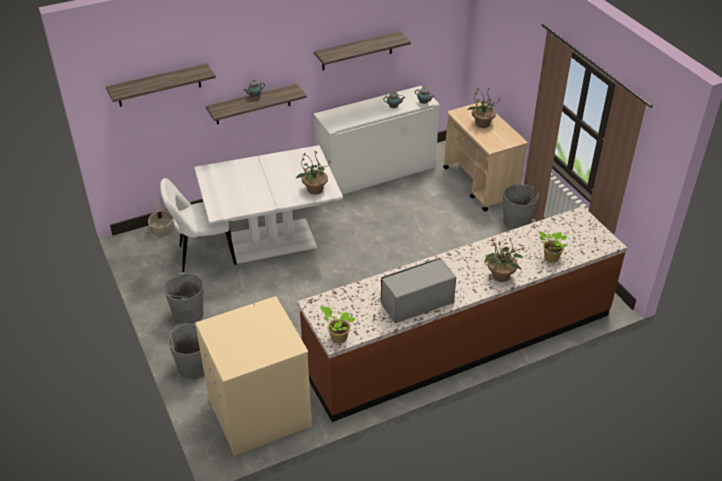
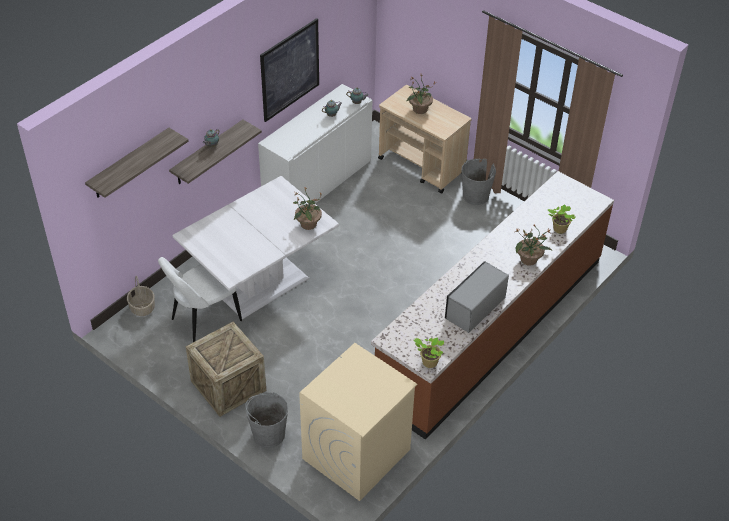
camera: 25 degrees left, 5 degrees up
grey bucket [162,272,204,324] -> crate [186,322,266,417]
shelf [314,31,411,70] -> picture [260,18,319,122]

